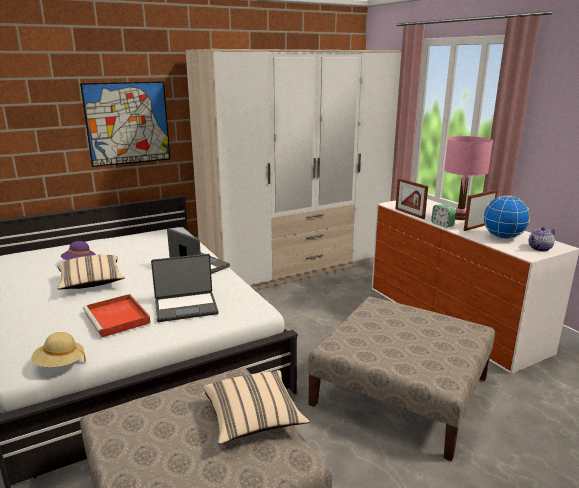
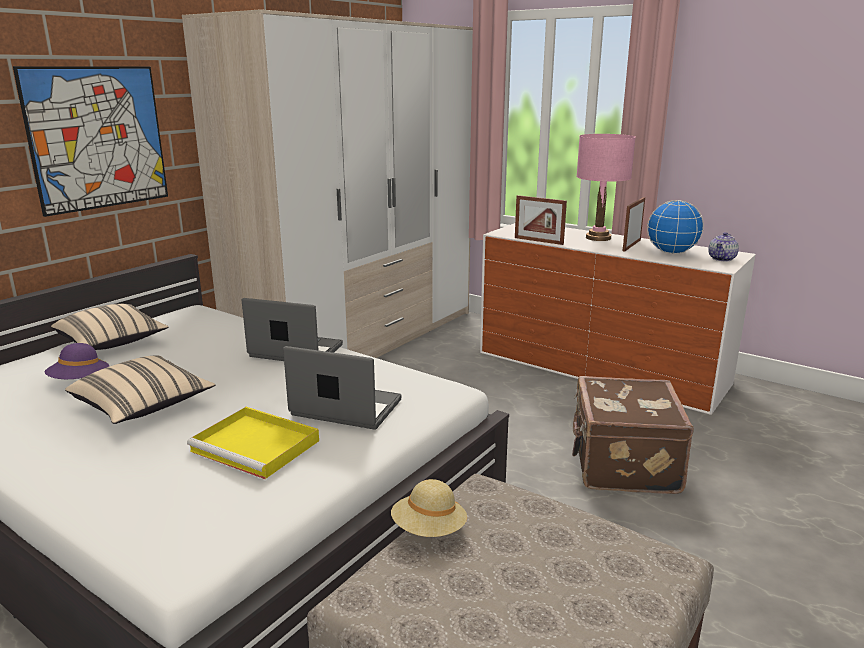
camera: 25 degrees left, 0 degrees up
beige hat [31,332,86,367] -> beige hat moved to [391,479,467,537]
red tray [83,294,151,338] -> yellow tray [187,407,319,479]
laptop [151,254,218,322] -> laptop turned 120 degrees counterclockwise [283,346,402,430]
beige pillow [203,370,309,444] -> beige pillow moved to [51,304,169,350]
beige ottoman [308,297,495,461] -> brown suitcase [572,376,694,494]
alarm clock [431,204,456,228] -> none

